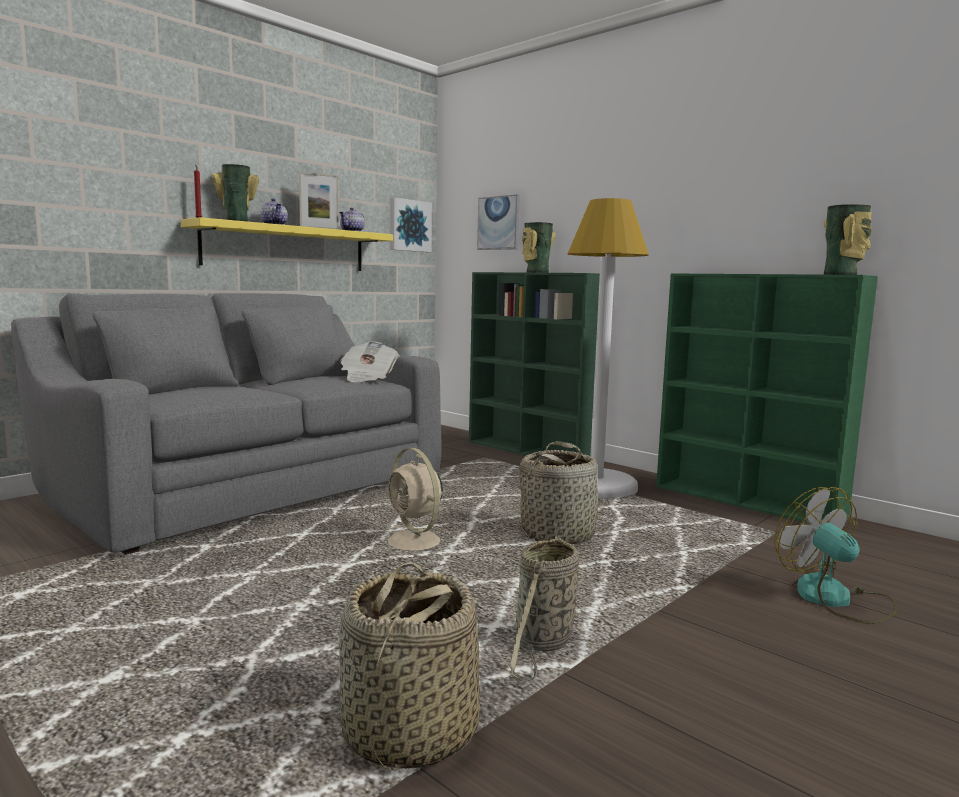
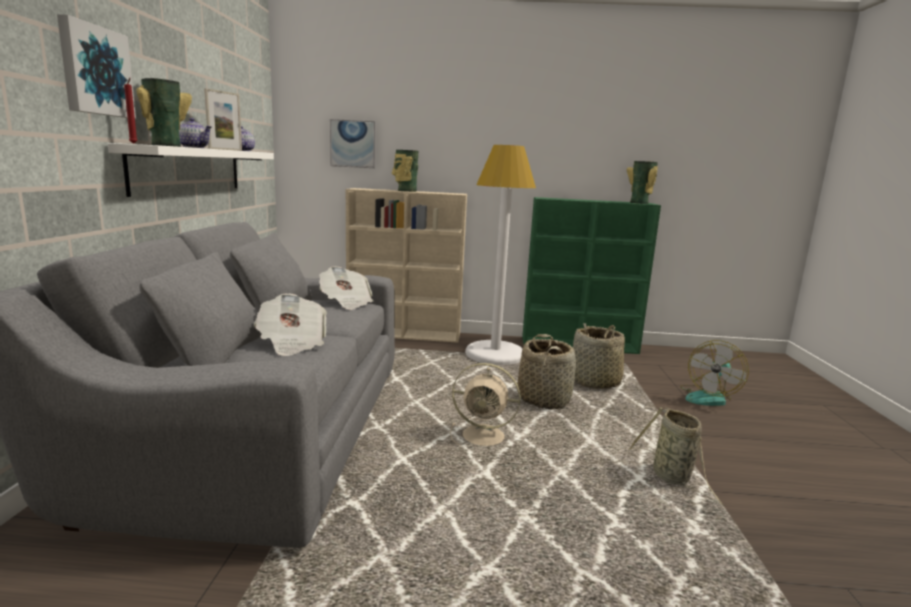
camera: 40 degrees left, 5 degrees up
yellow shelf [180,217,393,271] -> white shelf [108,143,274,197]
basket [339,562,480,770] -> basket moved to [573,323,625,389]
picture [390,197,432,252] -> picture moved to [57,14,136,119]
green bookcase [469,272,600,464] -> beige bookcase [346,188,467,343]
fan [774,487,898,624] -> fan turned 75 degrees counterclockwise [680,340,749,406]
none -> newspaper [254,294,327,356]

